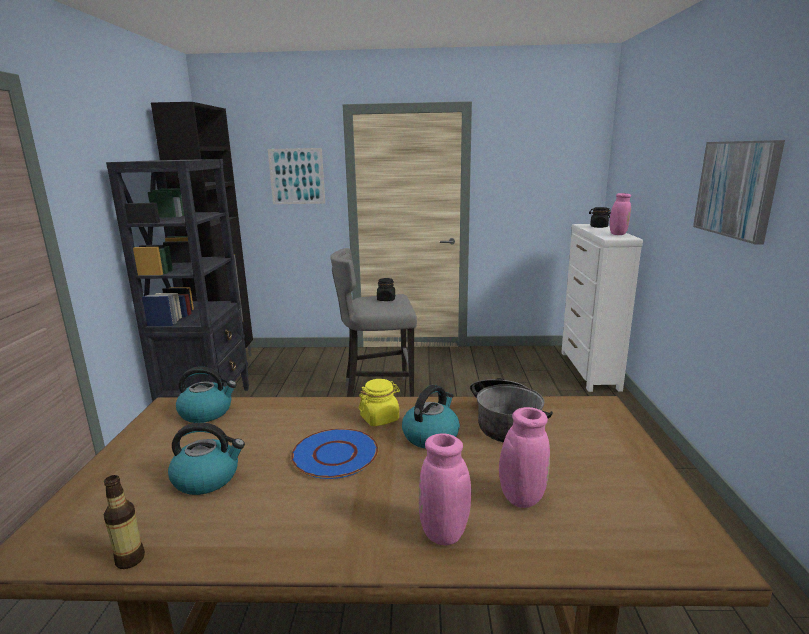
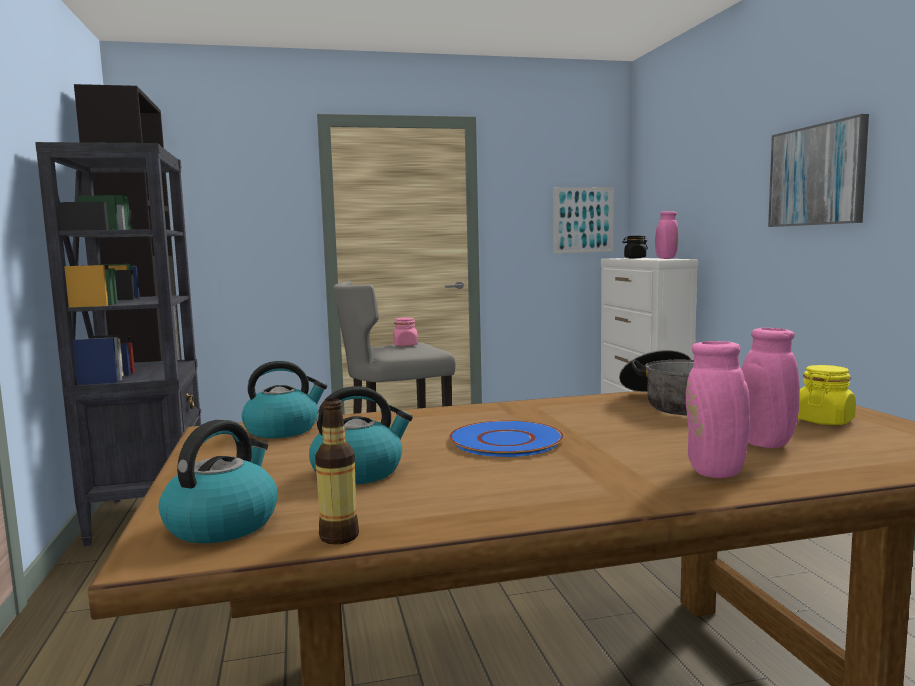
camera: 15 degrees left, 10 degrees down
picture [268,148,325,204] -> picture moved to [553,187,614,253]
yellow jar [359,379,400,426] -> yellow jar moved to [798,365,856,425]
black jar [377,278,395,301] -> pink jar [393,317,418,347]
kettle [402,385,460,449] -> kettle moved to [159,420,277,543]

